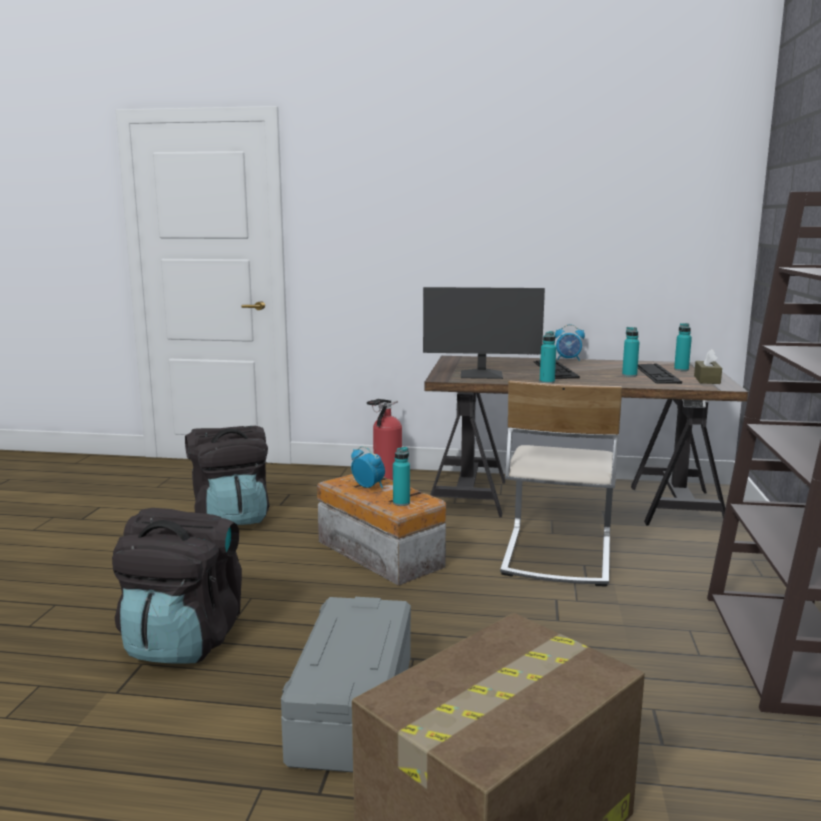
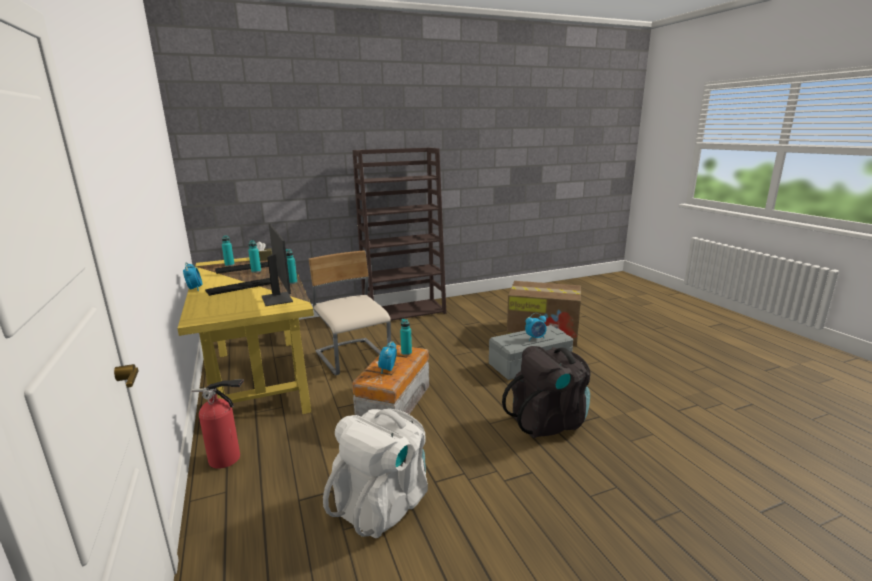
camera: 120 degrees left, 5 degrees up
black backpack [185,426,269,525] -> white backpack [323,409,428,538]
brown desk [424,356,748,526] -> yellow desk [177,257,314,414]
beige chair [500,381,622,587] -> beige chair turned 105 degrees counterclockwise [309,250,391,375]
none -> alarm clock [525,313,547,340]

